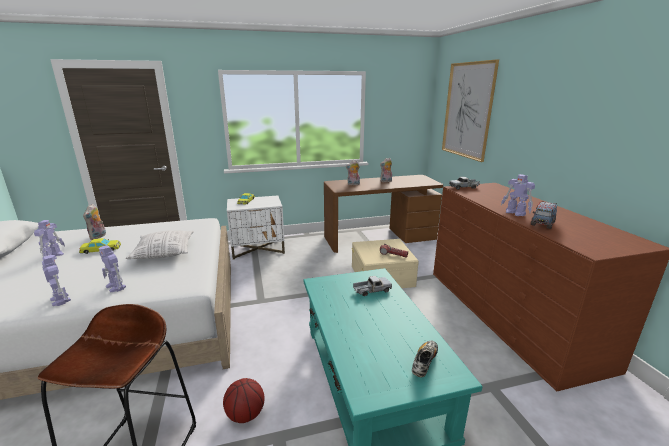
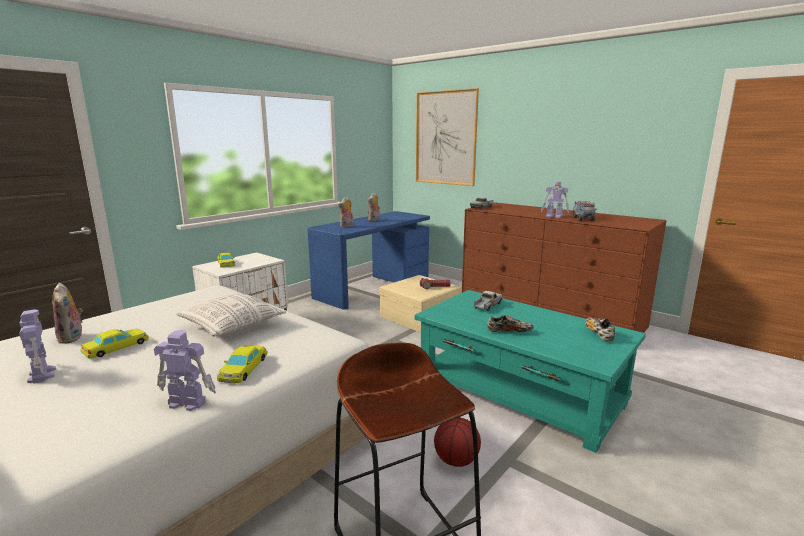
camera: 35 degrees left, 5 degrees down
toy robot [99,245,126,292] -> yellow toy car [217,345,267,383]
brown desk [324,175,443,253] -> blue desk [307,211,430,310]
none -> shoe [487,315,534,332]

